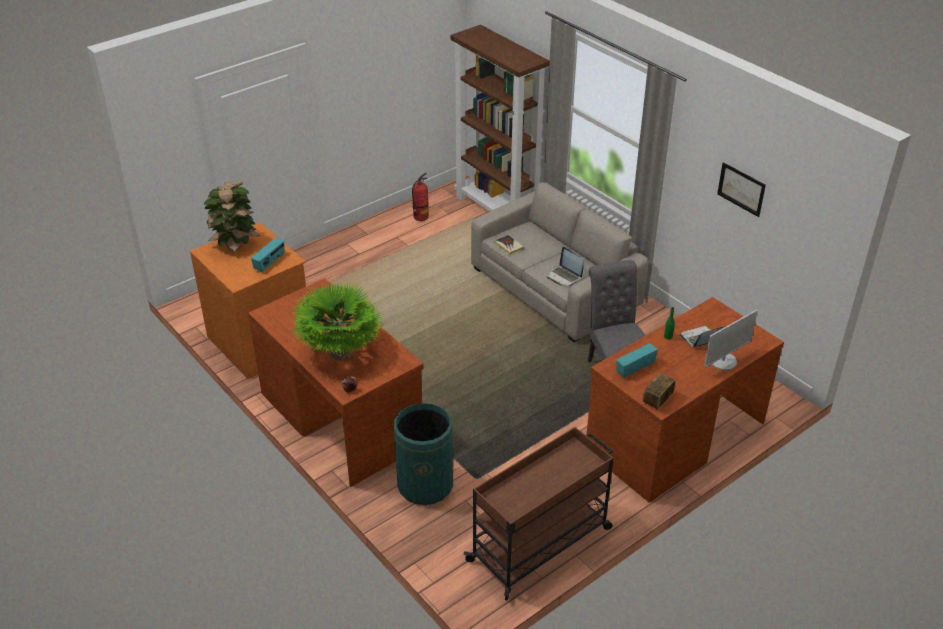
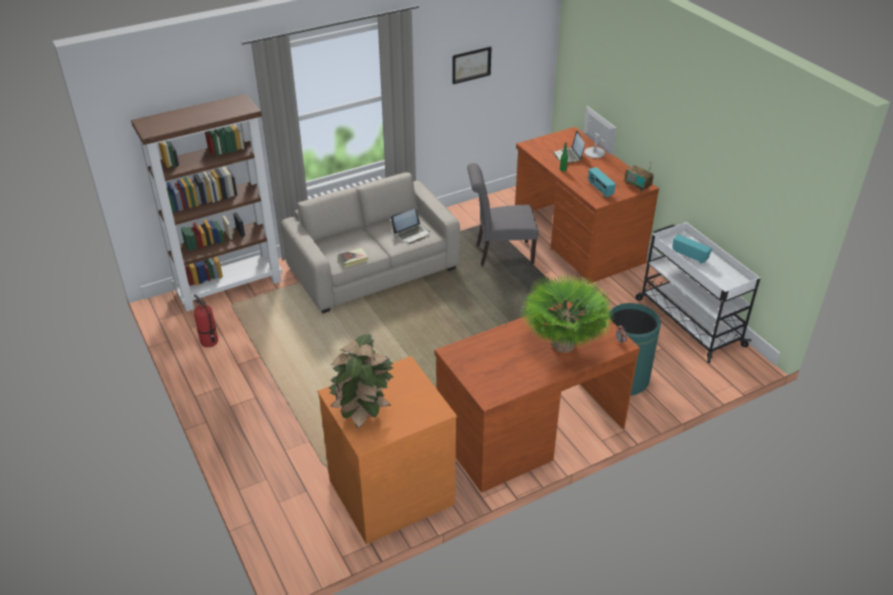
camera: 80 degrees left, 0 degrees up
radio [251,238,285,273] -> radio moved to [672,234,712,263]
brown cart [464,427,614,601] -> white cart [636,222,760,363]

